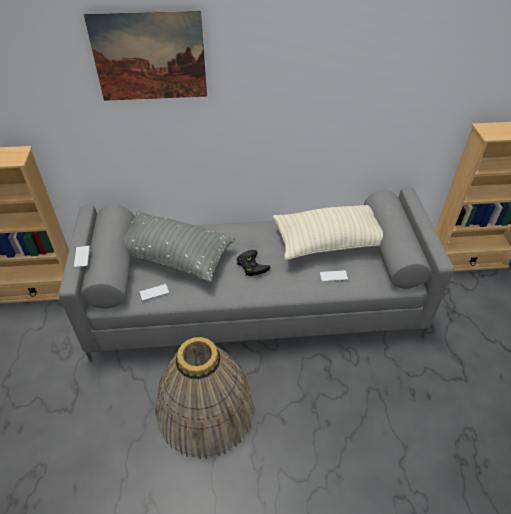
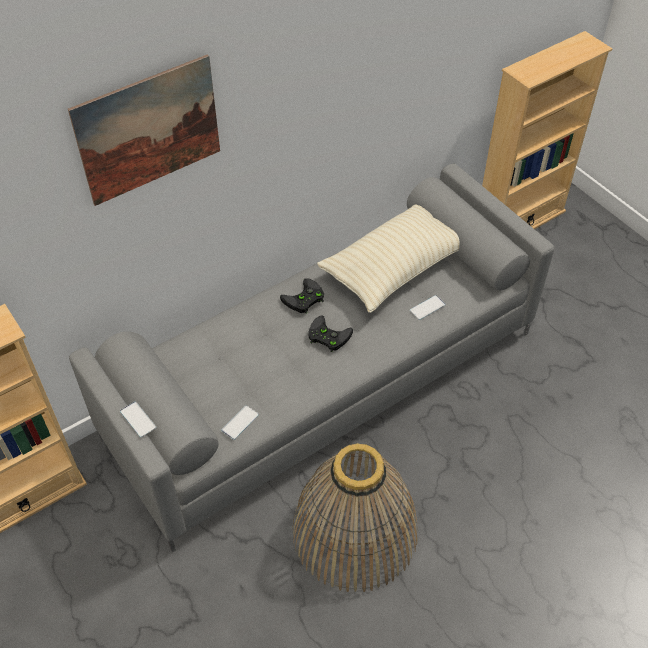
camera: 30 degrees left, 5 degrees up
grey pillow [124,211,236,283] -> none
none -> black game controller [280,278,324,314]

